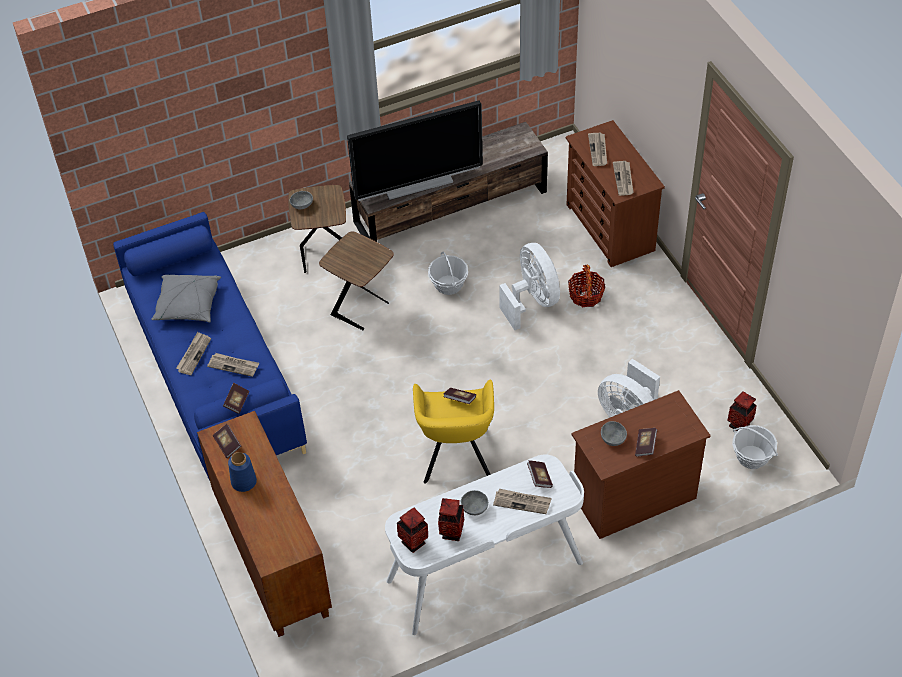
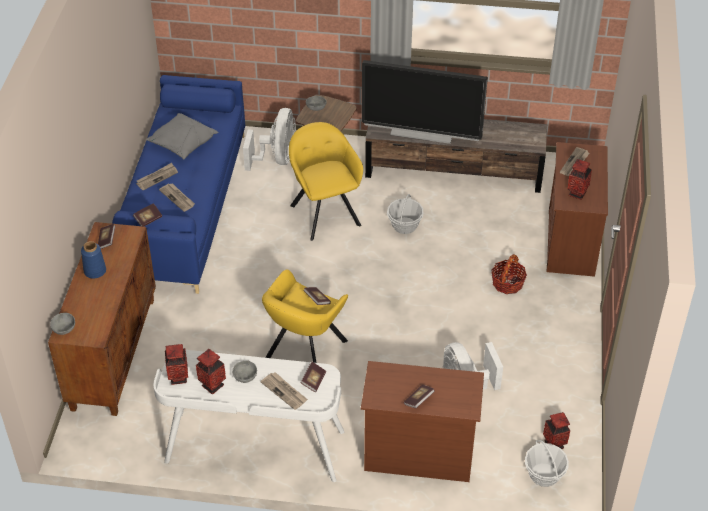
camera: 30 degrees right, 5 degrees down
brown side table [319,231,394,330] -> yellow armchair [289,122,363,241]
white fan [499,243,560,330] -> white fan moved to [243,108,296,171]
grey bowl [601,421,627,446] -> grey bowl moved to [50,313,75,335]
newspaper [613,161,634,196] -> vase [568,159,592,200]

